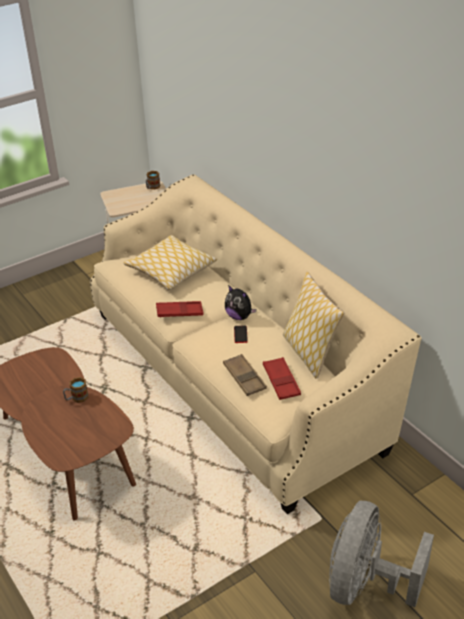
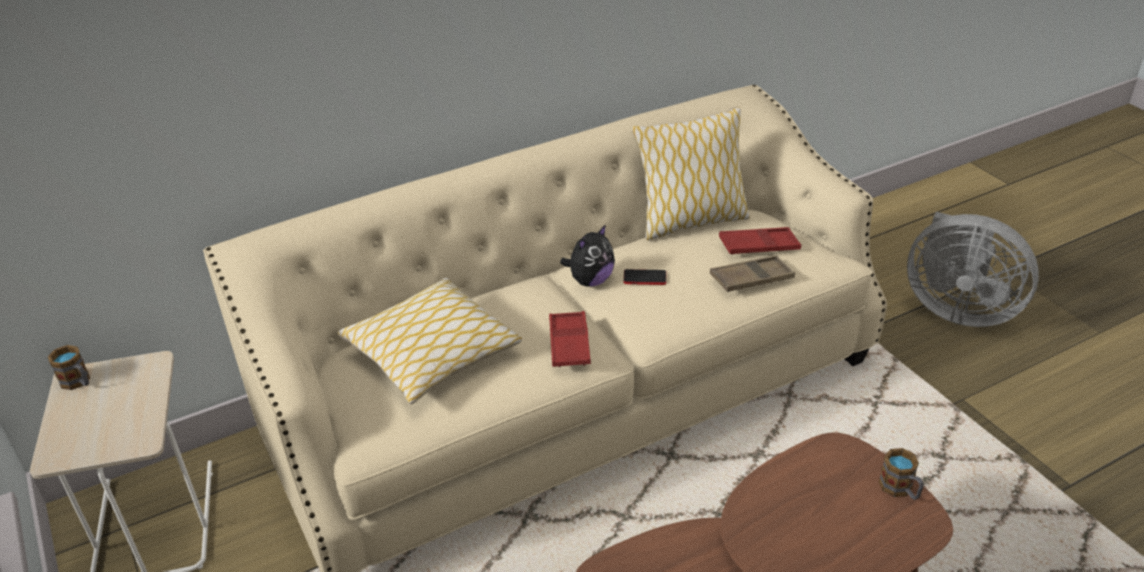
camera: 85 degrees left, 0 degrees up
mug [63,377,88,403] -> mug moved to [878,448,924,500]

